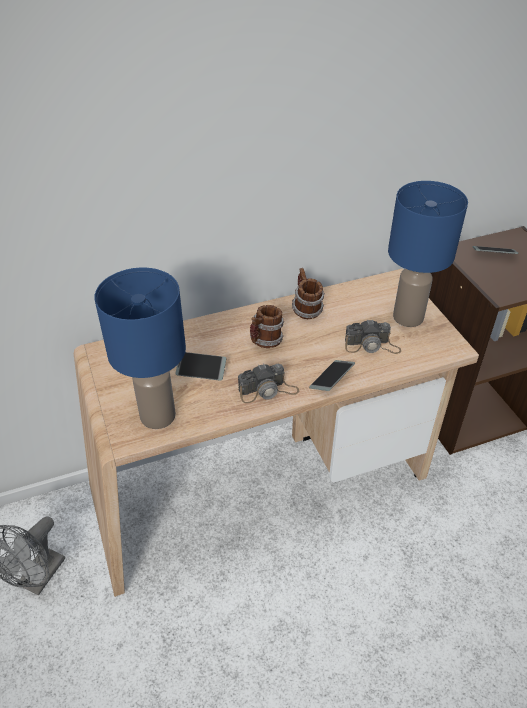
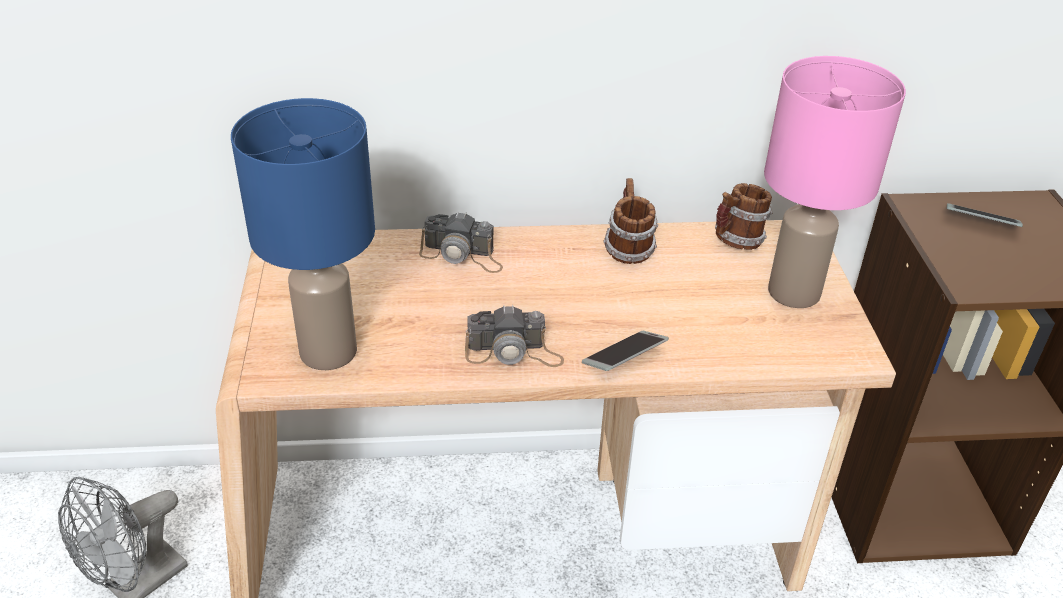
camera: 15 degrees right, 5 degrees down
phone [175,352,226,381] -> none
mug [250,305,284,348] -> mug moved to [715,183,772,250]
camera [345,319,401,354] -> camera moved to [419,211,503,273]
blue table lamp [388,181,468,327] -> pink table lamp [764,56,906,308]

